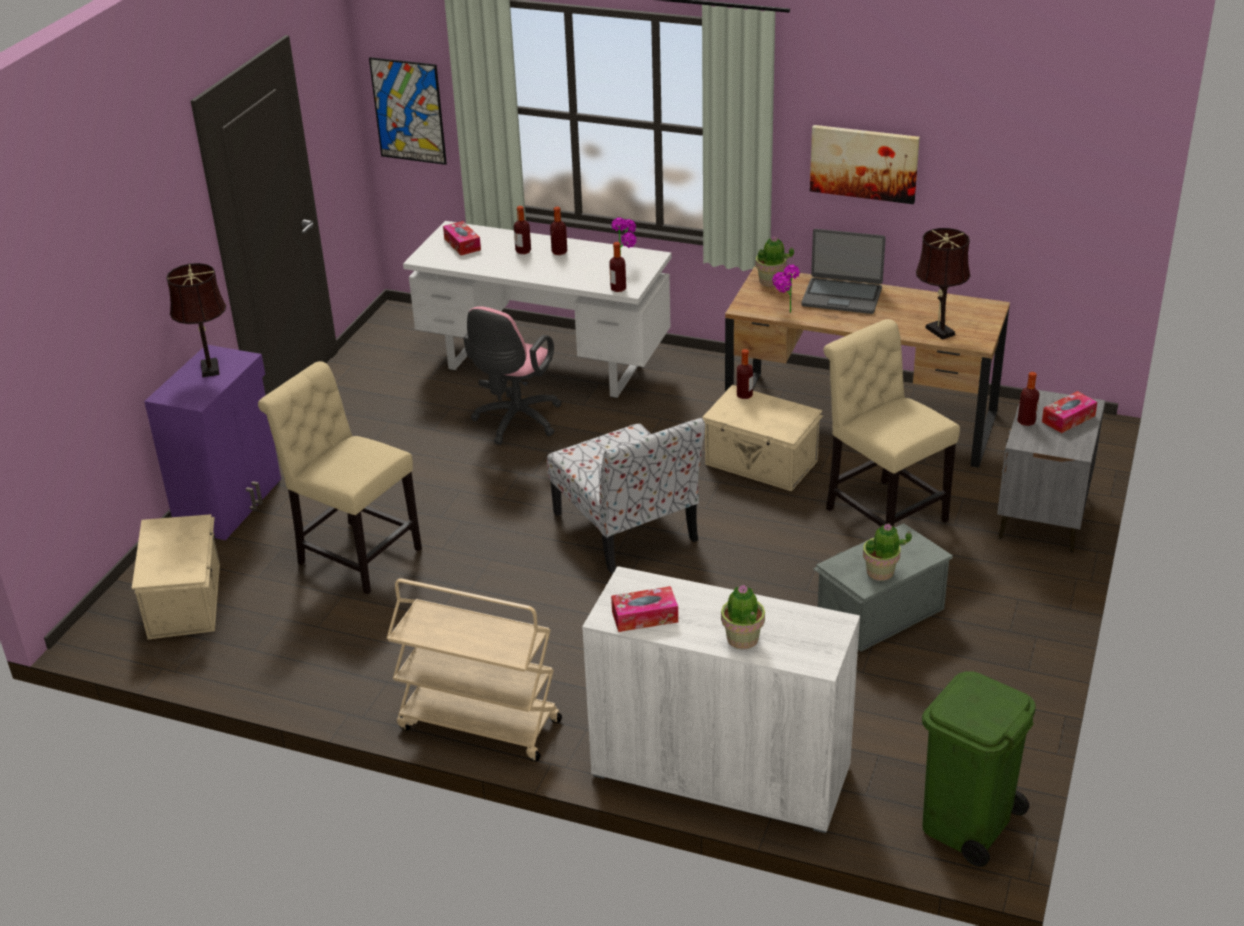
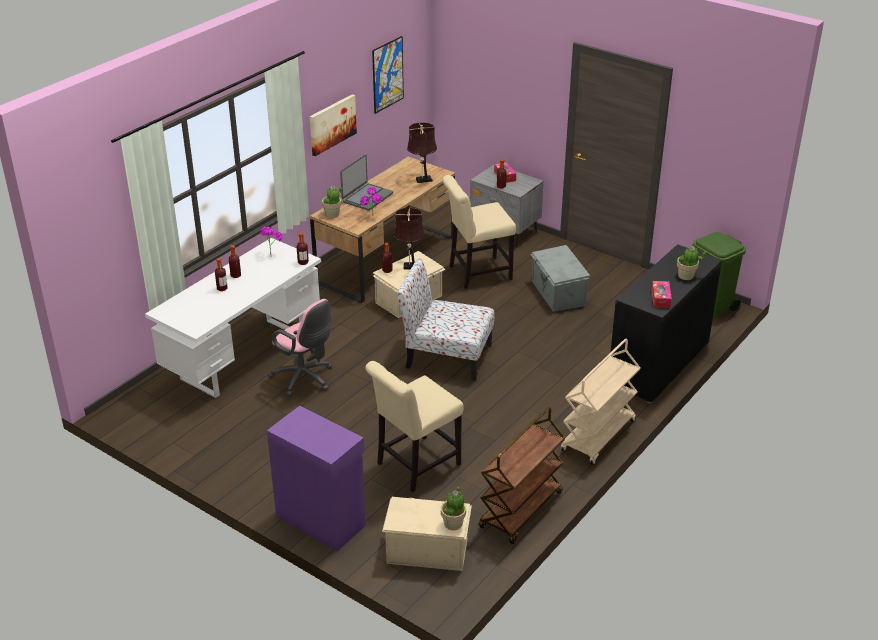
camera: 75 degrees left, 0 degrees up
brown table lamp [166,263,226,377] -> brown table lamp moved to [393,208,425,269]
picture [369,57,447,165] -> picture moved to [372,36,404,114]
tissue box [443,221,481,255] -> none
chair [547,418,705,574] -> chair turned 150 degrees counterclockwise [397,258,495,381]
white cabinet [582,566,860,833] -> black cabinet [611,244,722,404]
potted plant [863,523,912,581] -> potted plant moved to [441,486,466,530]
none -> brown cart [479,407,565,544]

